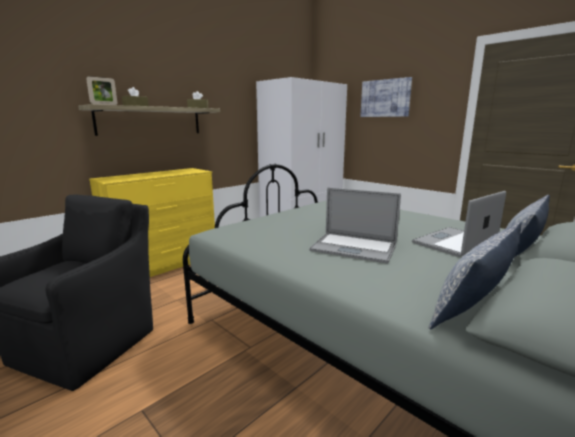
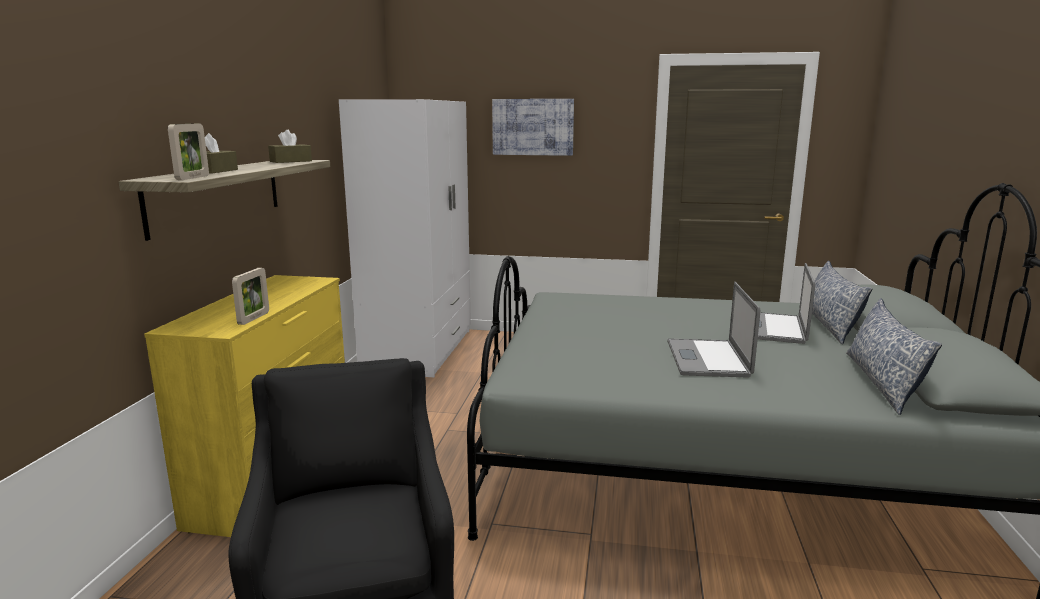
camera: 35 degrees left, 0 degrees up
laptop [309,188,401,264] -> laptop turned 105 degrees clockwise [667,282,760,377]
none -> picture frame [232,268,269,325]

